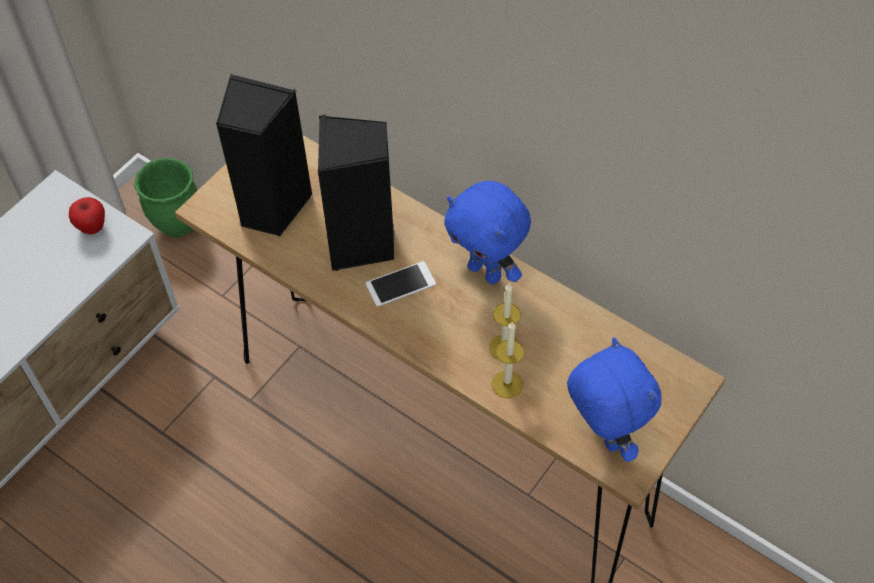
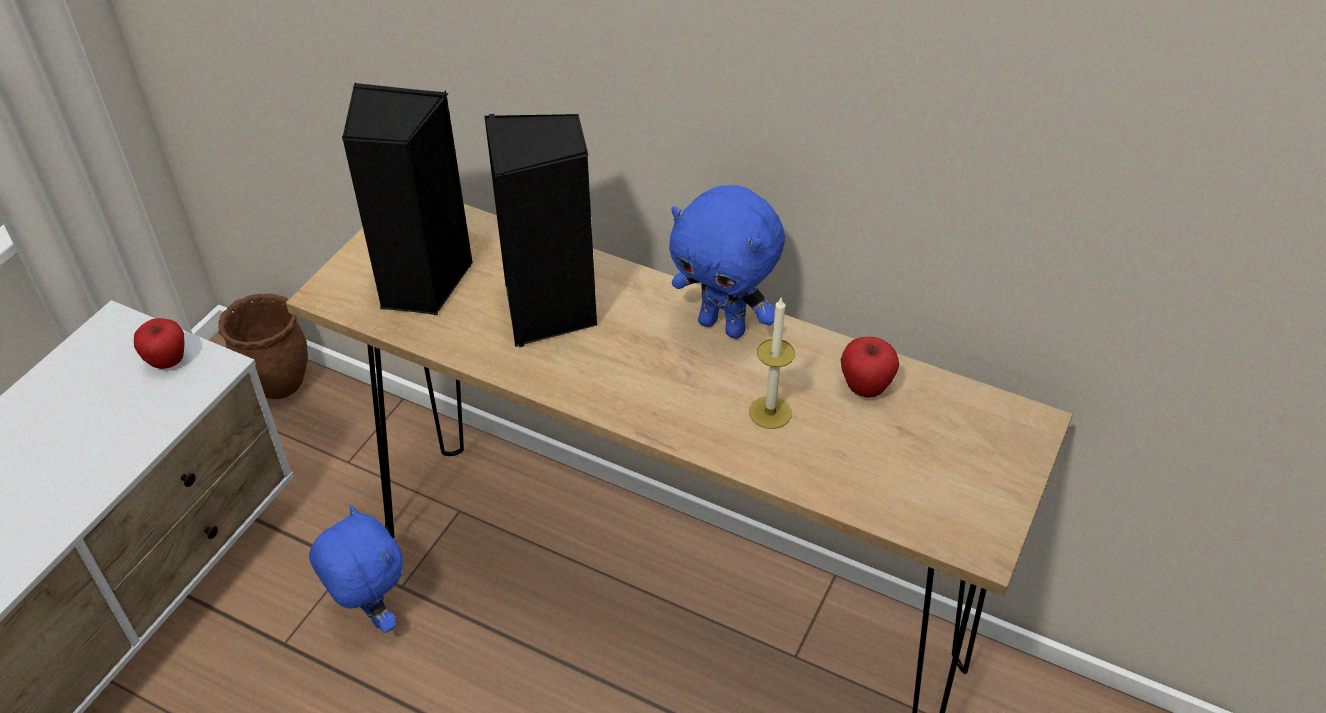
camera: 10 degrees left, 10 degrees down
green planter [134,158,198,237] -> brown planter [218,293,308,399]
phone [366,261,436,307] -> none
candle [492,321,524,398] -> none
blue plush toy [567,337,662,462] -> blue plush toy moved to [309,505,403,633]
none -> apple [841,337,899,398]

